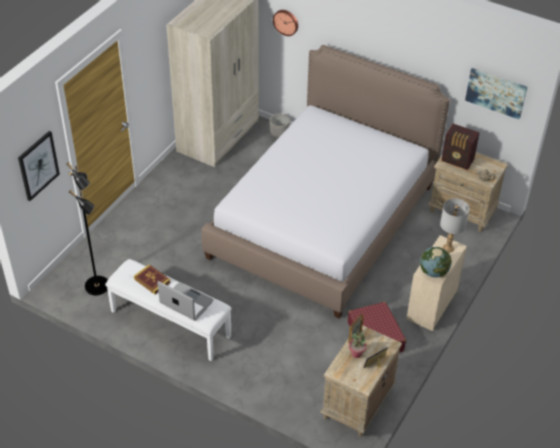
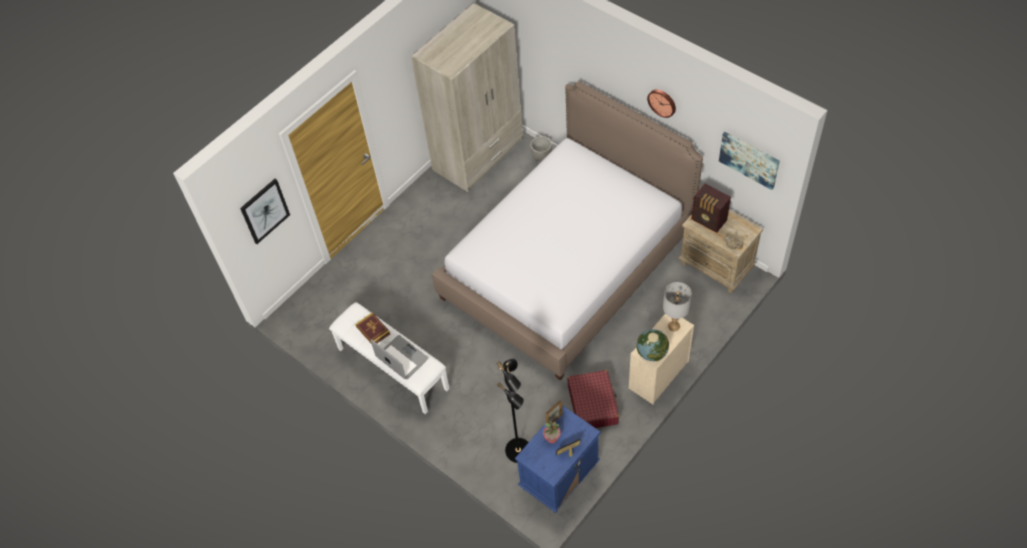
camera: 15 degrees right, 10 degrees up
black floor lamp [66,162,107,295] -> black floor lamp moved to [497,359,529,463]
wall clock [273,10,298,36] -> wall clock moved to [647,90,676,118]
beige nightstand [320,325,402,437] -> blue nightstand [515,405,601,513]

